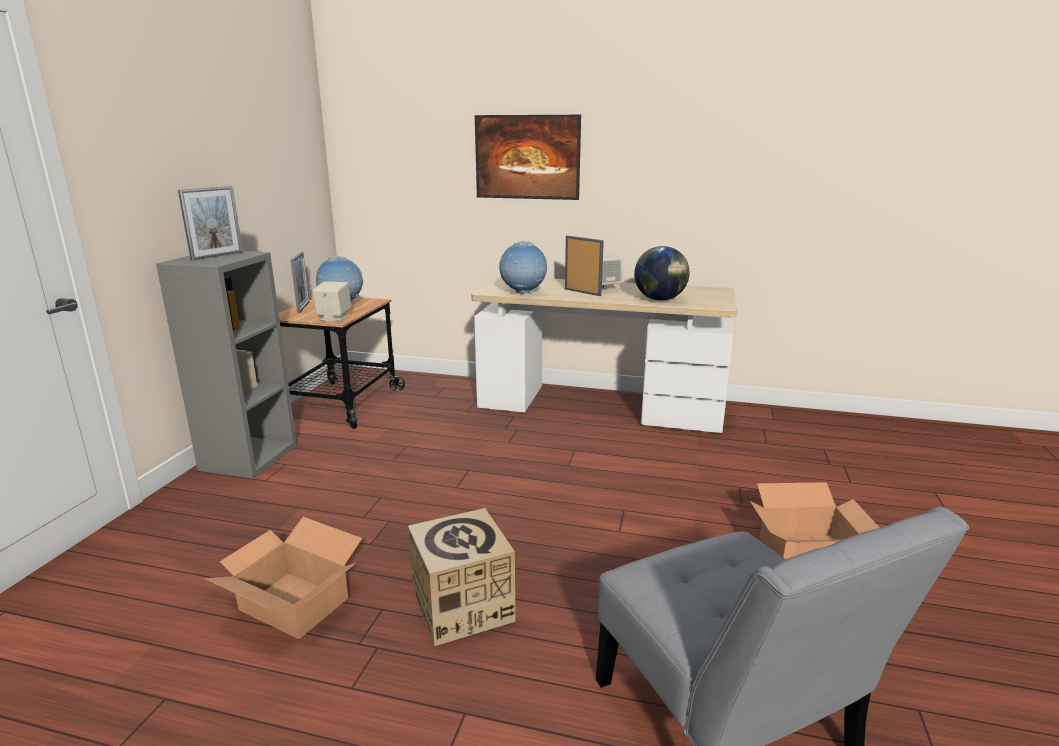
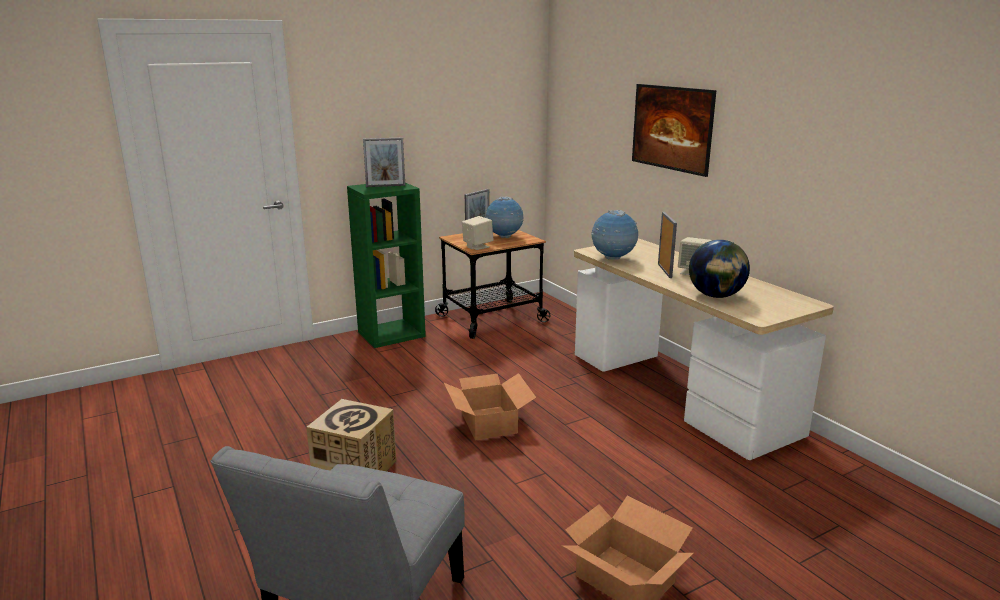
camera: 45 degrees right, 0 degrees up
grey bookcase [156,251,297,479] -> green bookcase [347,183,426,348]
cardboard box [204,517,362,639] -> cardboard box moved to [443,373,536,440]

